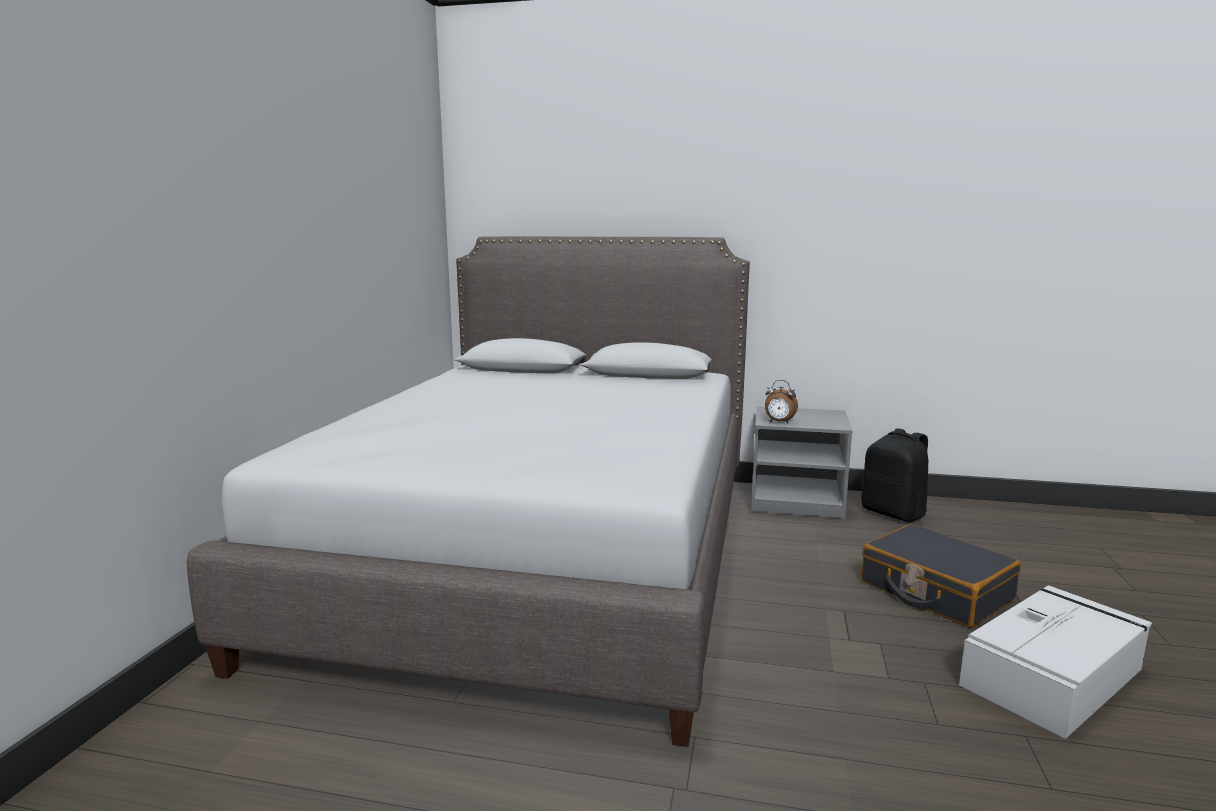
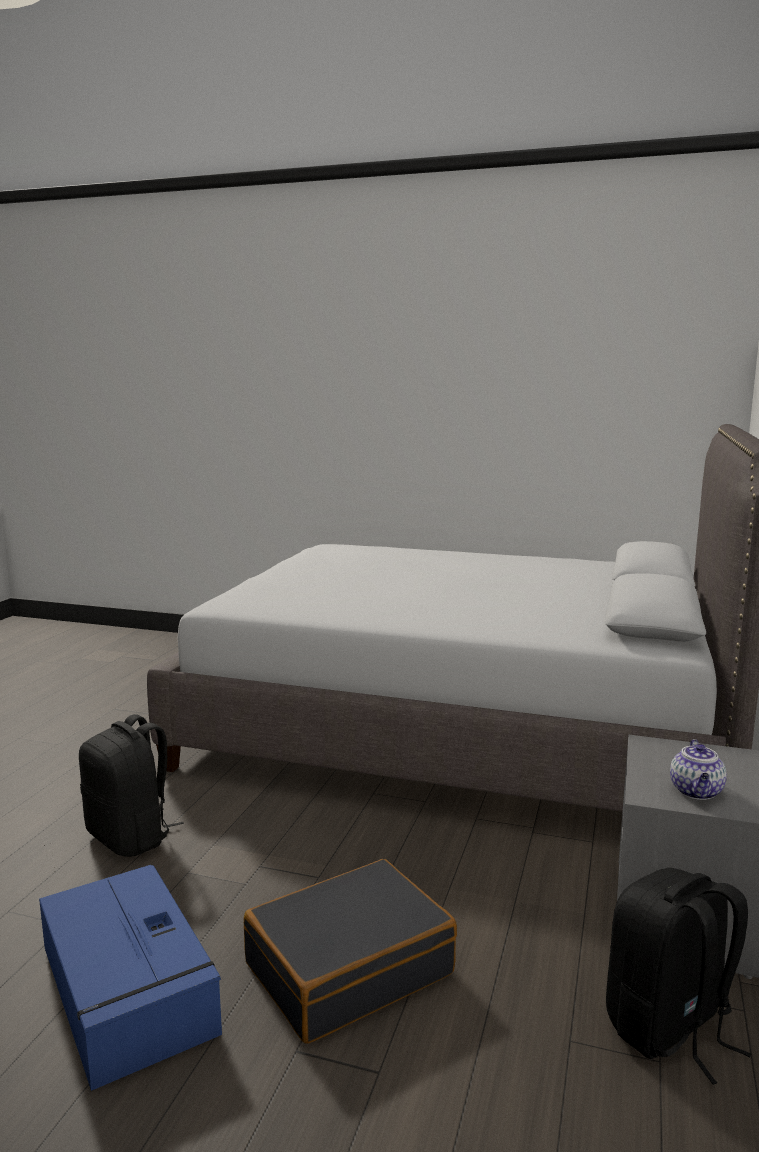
camera: 95 degrees right, 0 degrees up
alarm clock [765,380,798,423] -> none
grey storage box [959,585,1152,739] -> blue storage box [39,865,222,1091]
none -> black backpack [79,714,184,857]
none -> teapot [670,739,727,800]

